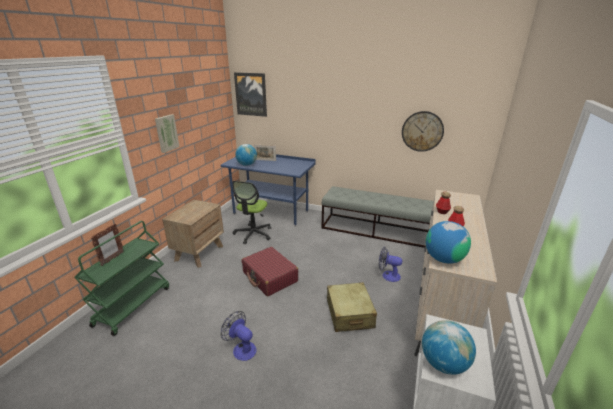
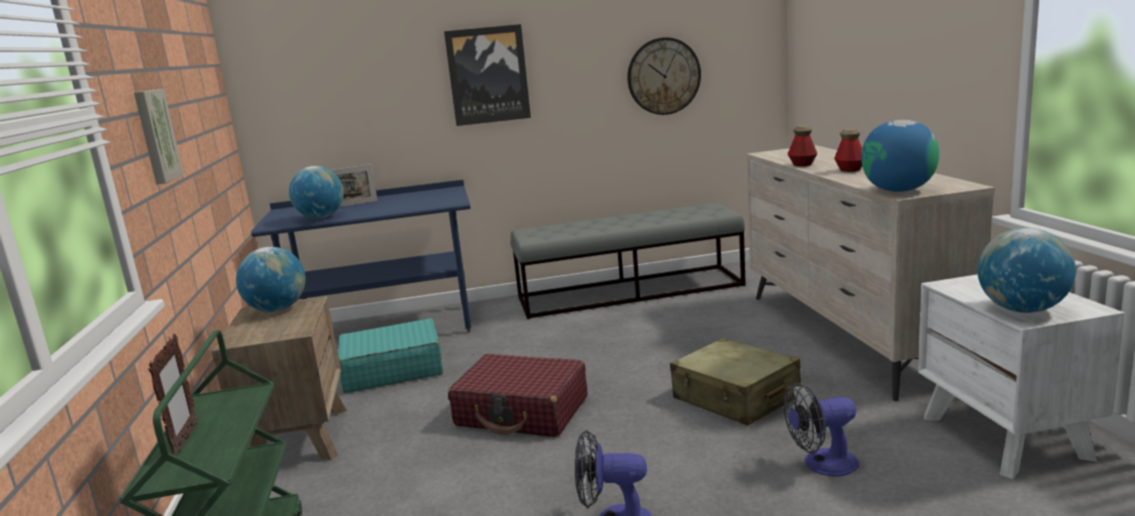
camera: 30 degrees left, 10 degrees down
office chair [233,181,271,244] -> turquoise suitcase [338,318,443,393]
picture [234,72,267,117] -> picture moved to [444,24,531,126]
fan [379,247,402,282] -> fan moved to [784,383,859,476]
none -> globe [236,247,306,312]

